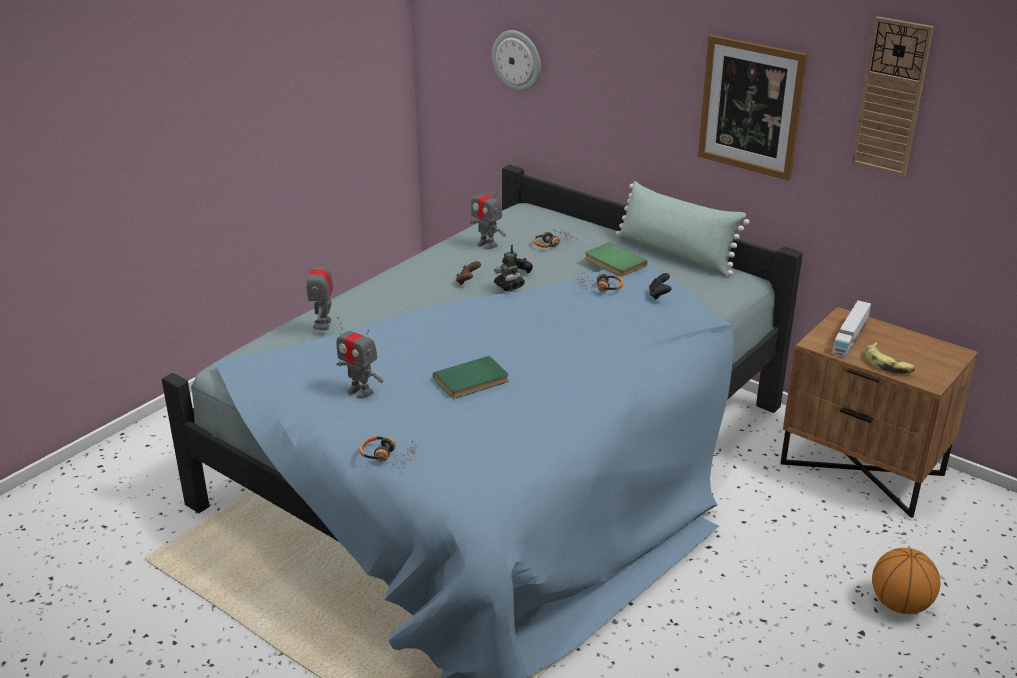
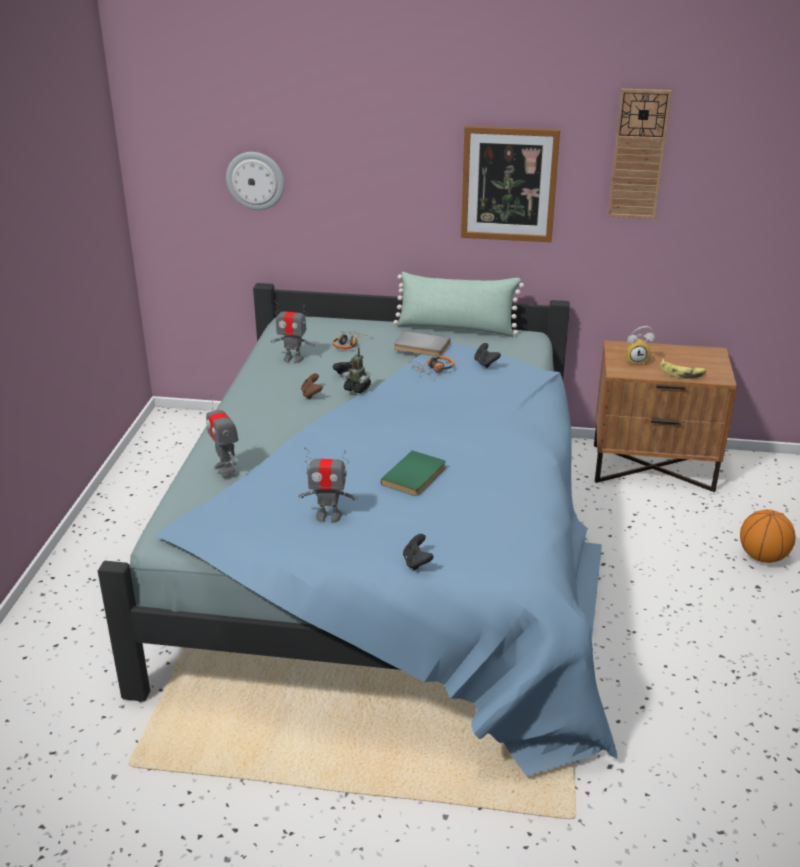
camera: 30 degrees left, 0 degrees up
headphones [360,436,418,469] -> black game controller [403,534,433,571]
green book [585,243,647,276] -> grey book [394,331,451,356]
toy truck [833,300,871,357] -> alarm clock [626,326,655,365]

